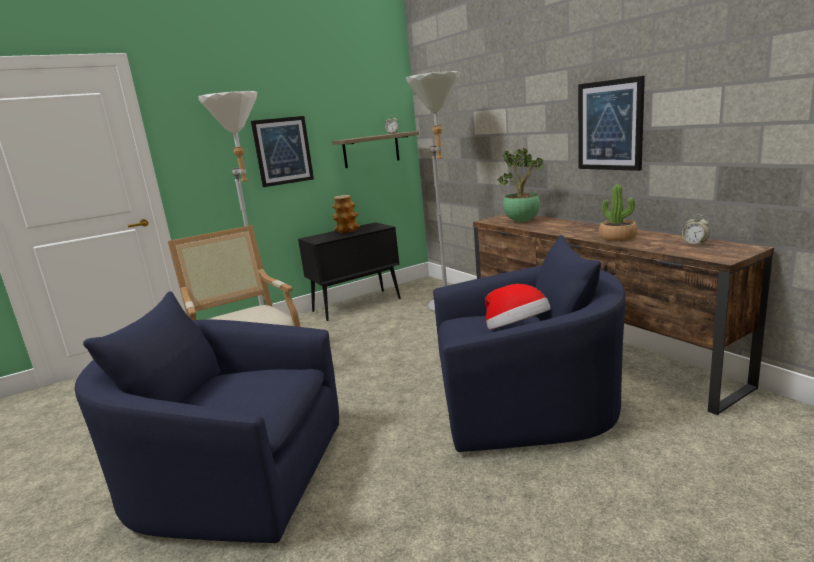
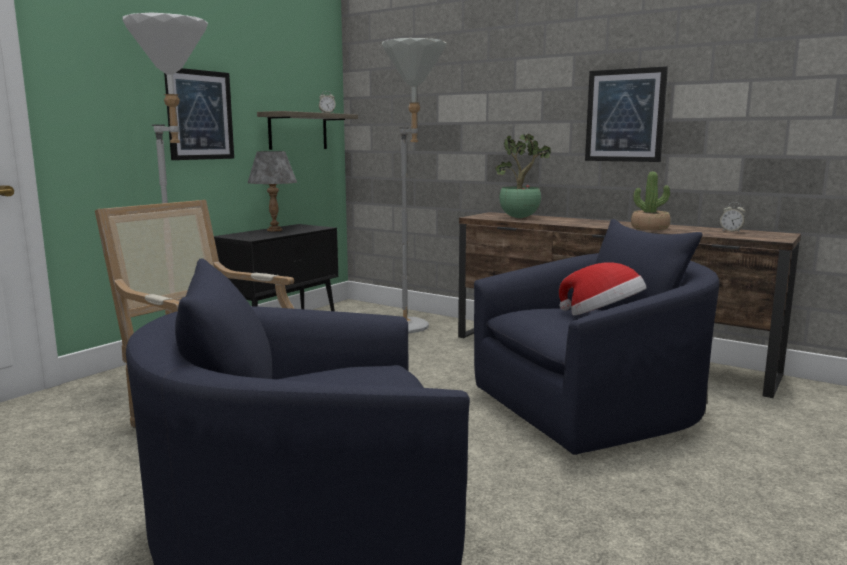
camera: 25 degrees left, 5 degrees down
vase [332,195,360,233] -> grey table lamp [248,151,297,231]

